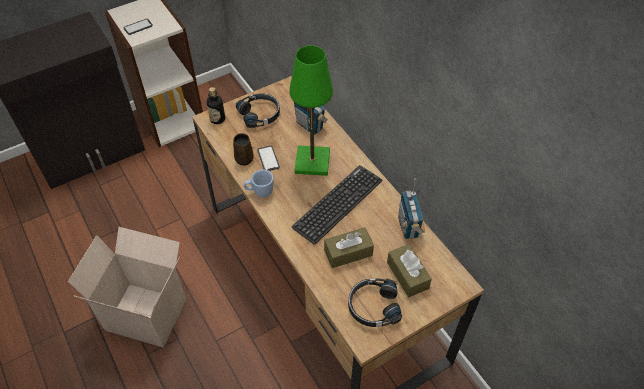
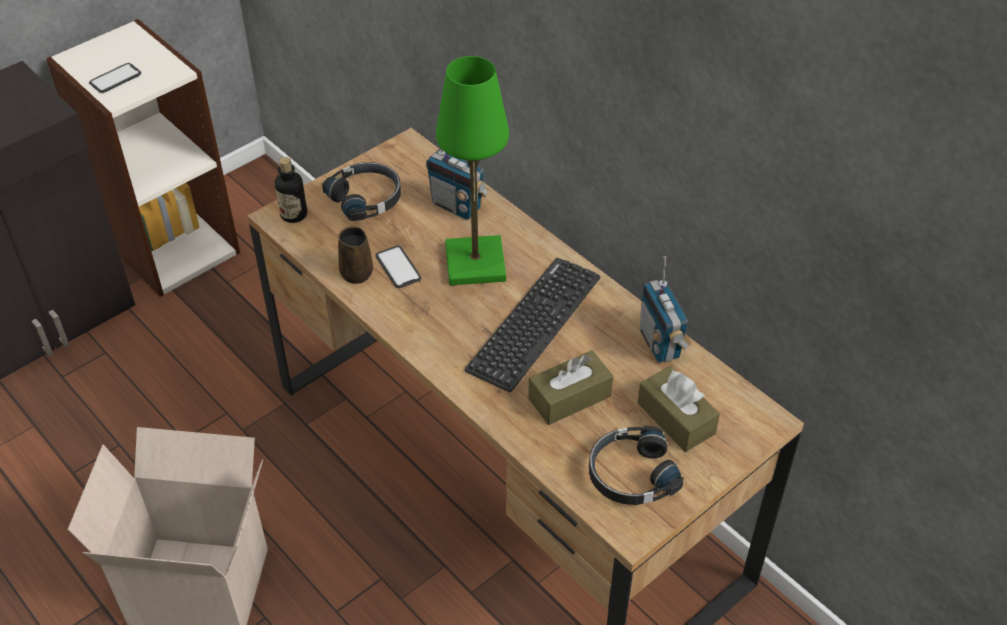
camera: 10 degrees left, 5 degrees down
blue mug [244,170,274,198] -> none

